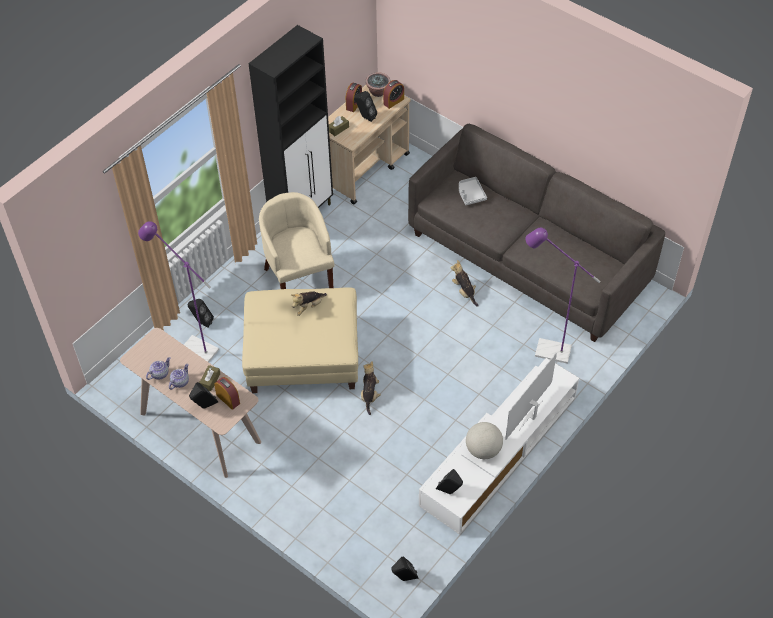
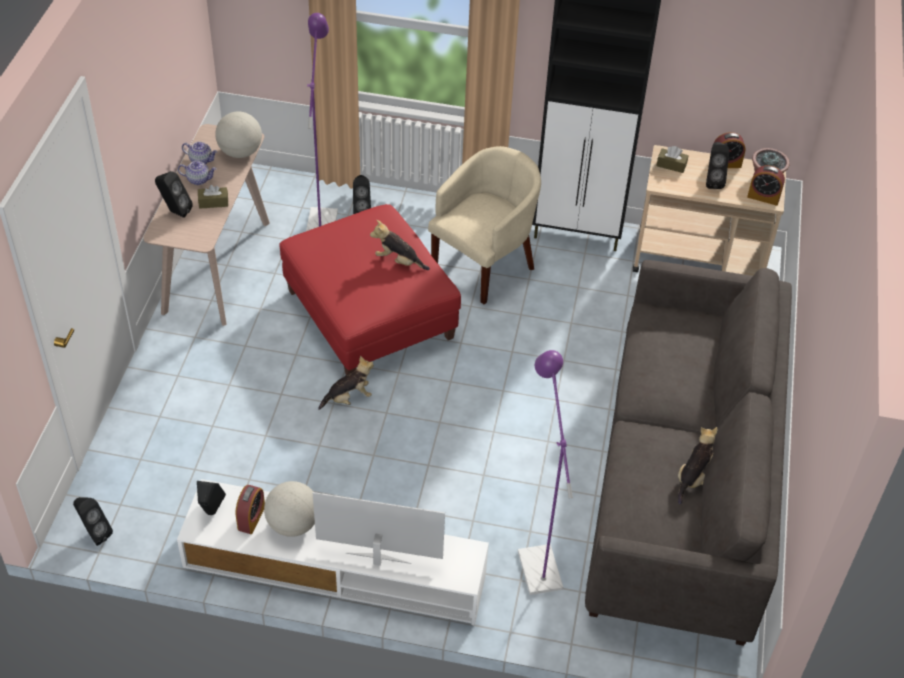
camera: 60 degrees right, 5 degrees down
alarm clock [214,377,240,410] -> alarm clock moved to [236,485,265,534]
beige ottoman [242,287,358,393] -> red ottoman [279,204,461,375]
plush toy [451,260,479,307] -> plush toy moved to [678,427,717,505]
grey tray [459,177,487,205] -> none
none -> globe [215,112,262,158]

